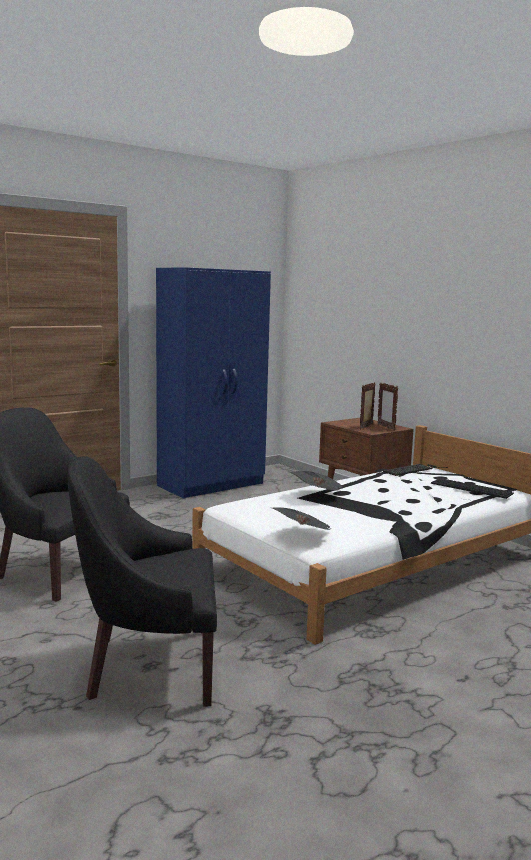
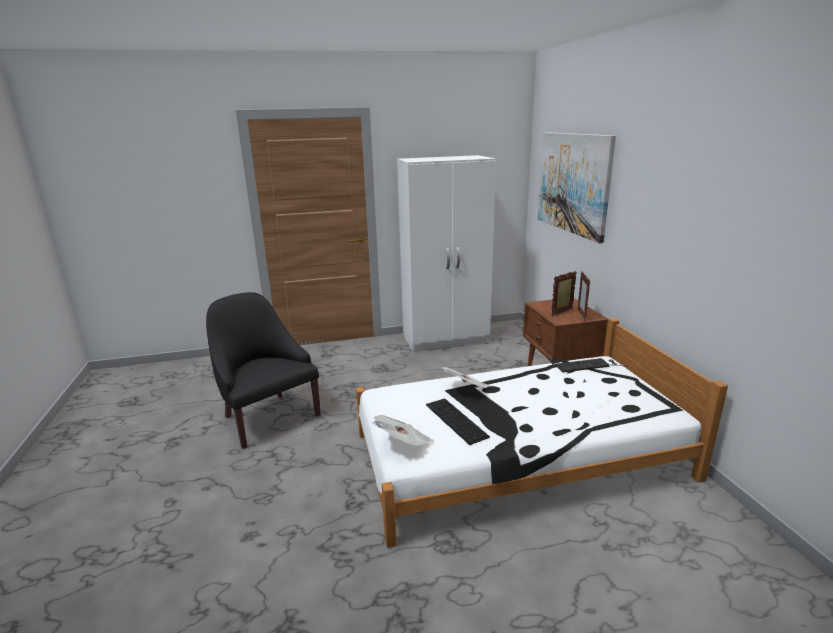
camera: 25 degrees right, 10 degrees up
black armchair [68,456,217,706] -> none
blue wardrobe [156,267,271,499] -> white wardrobe [397,155,496,352]
keyboard [431,478,514,499] -> keyboard moved to [426,398,490,445]
none -> picture [538,132,616,243]

